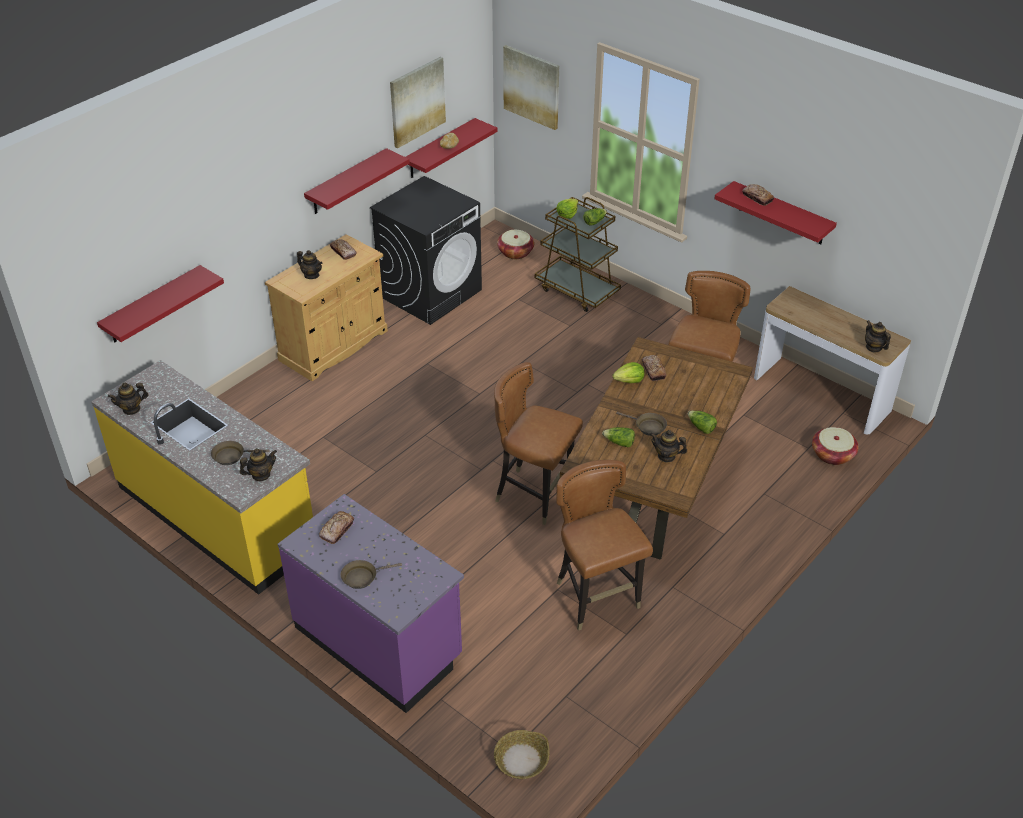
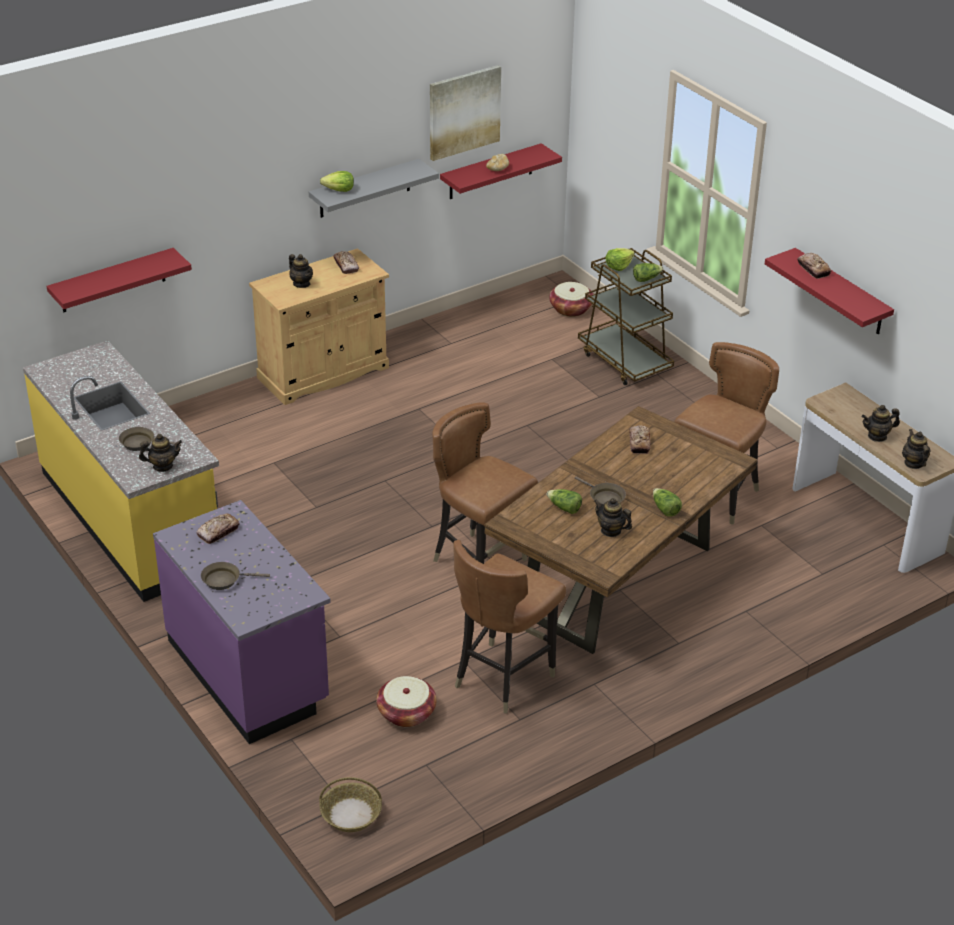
camera: 15 degrees right, 5 degrees down
teapot [108,383,148,415] -> teapot moved to [862,405,900,442]
red shelf [304,148,410,214] -> grey shelf [309,159,439,218]
black washing machine [370,176,482,325] -> none
picture [503,45,559,130] -> none
brown chair [556,460,653,631] -> brown chair turned 135 degrees counterclockwise [453,540,566,714]
lettuce [613,362,644,383] -> lettuce moved to [320,171,354,192]
basket [812,427,859,465] -> basket moved to [376,676,437,727]

